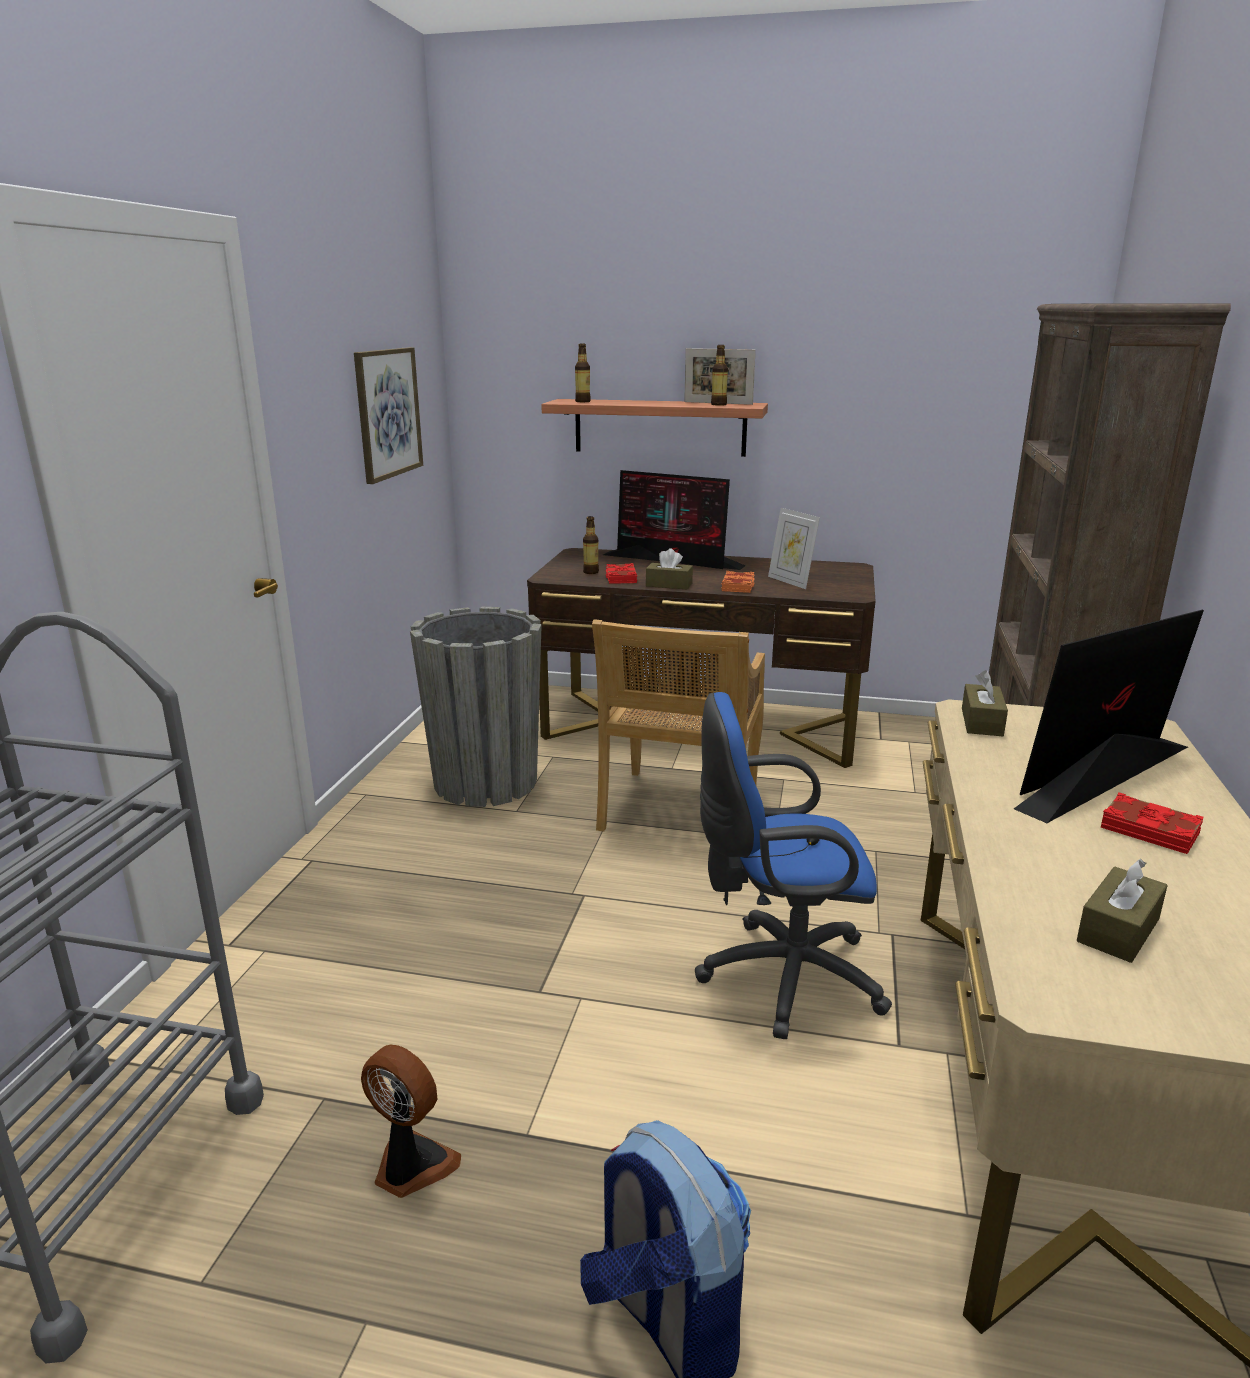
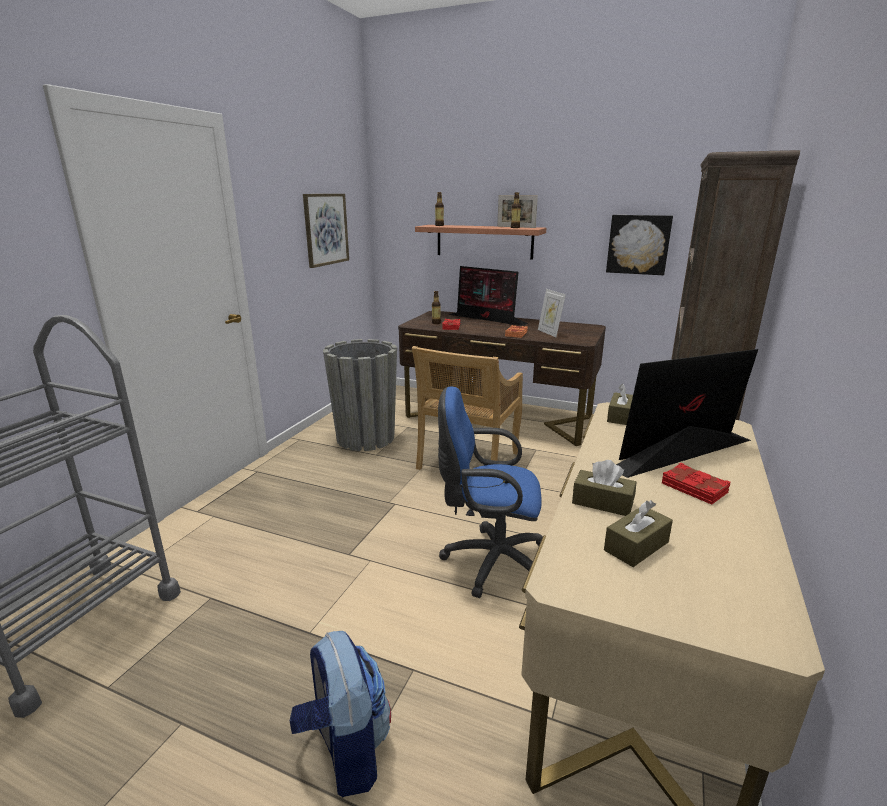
camera: 10 degrees right, 0 degrees up
fan [361,1045,461,1198] -> none
brown tissue box [646,548,693,589] -> brown tissue box moved to [572,460,636,516]
none -> picture [606,215,673,275]

